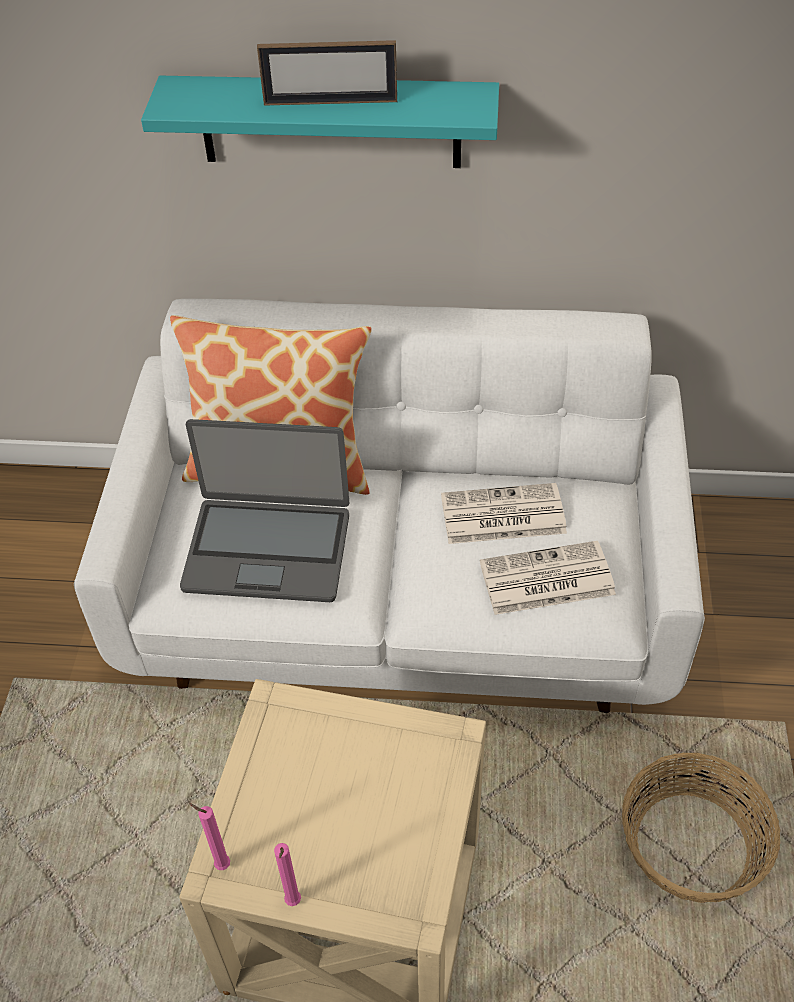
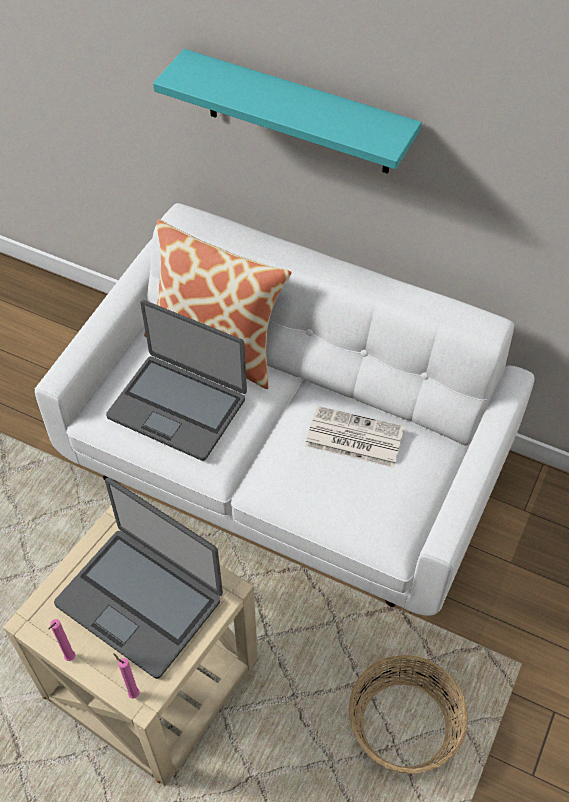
camera: 20 degrees right, 5 degrees up
pink candle [189,803,230,870] -> pink candle moved to [113,653,140,699]
picture frame [257,40,397,106] -> none
newspaper [480,541,616,615] -> none
none -> laptop [54,478,223,679]

